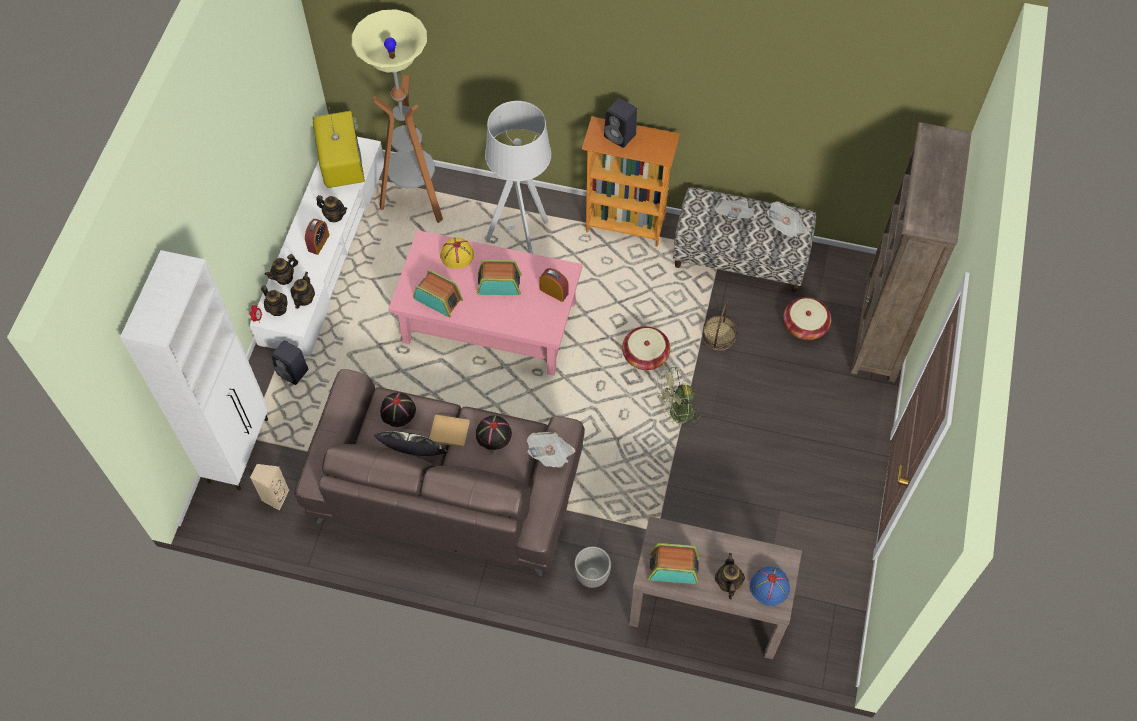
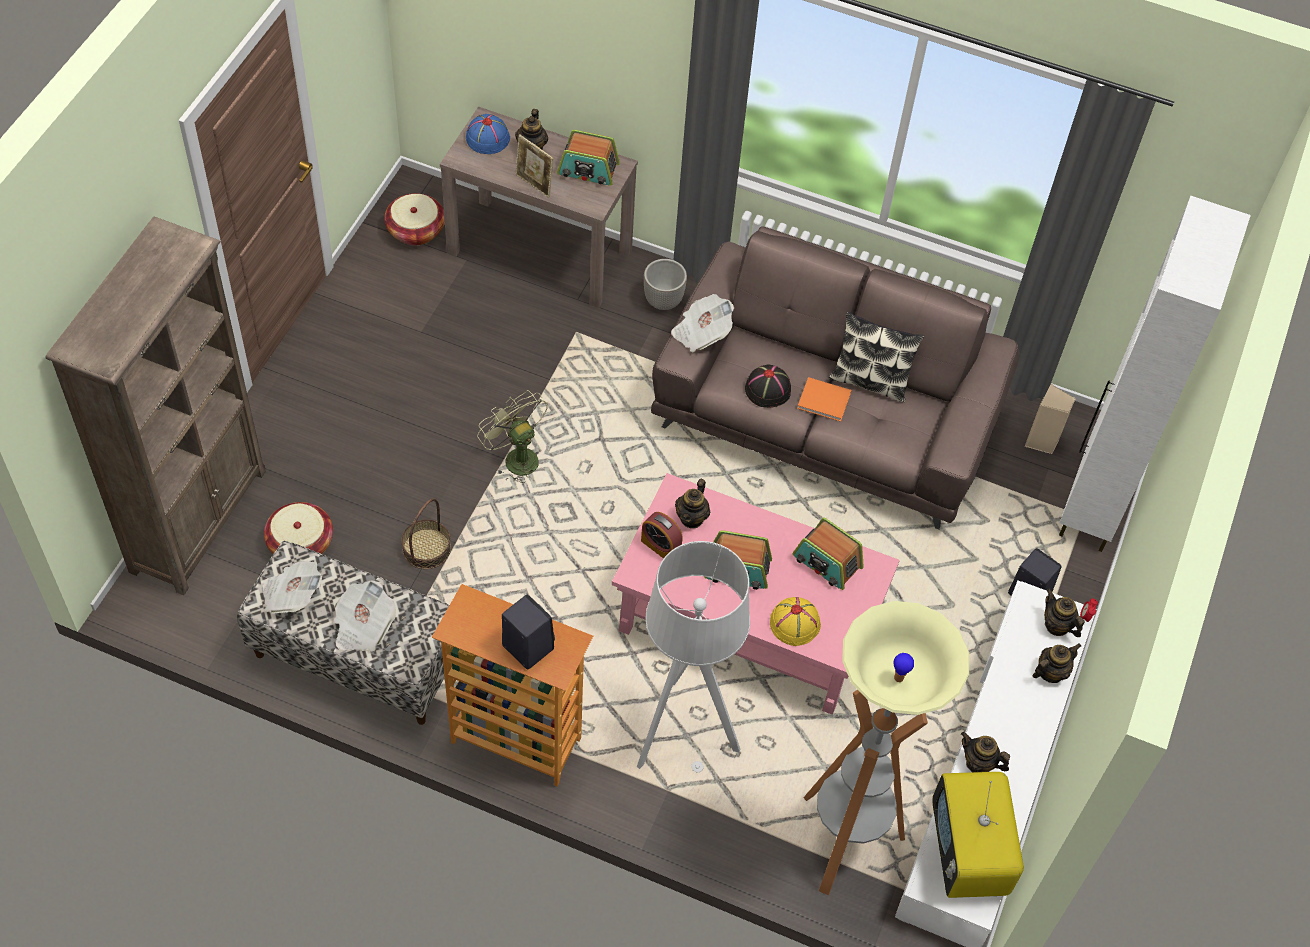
camera: 175 degrees left, 5 degrees down
teapot [290,272,315,309] -> teapot moved to [675,479,710,528]
alarm clock [305,219,329,255] -> none
black hat [380,392,416,427] -> none
beige book [430,415,470,447] -> orange book [797,377,851,422]
basket [622,326,670,370] -> basket moved to [384,193,445,246]
green fan [657,367,703,431] -> green fan turned 120 degrees counterclockwise [477,390,548,483]
none -> picture frame [516,134,554,198]

